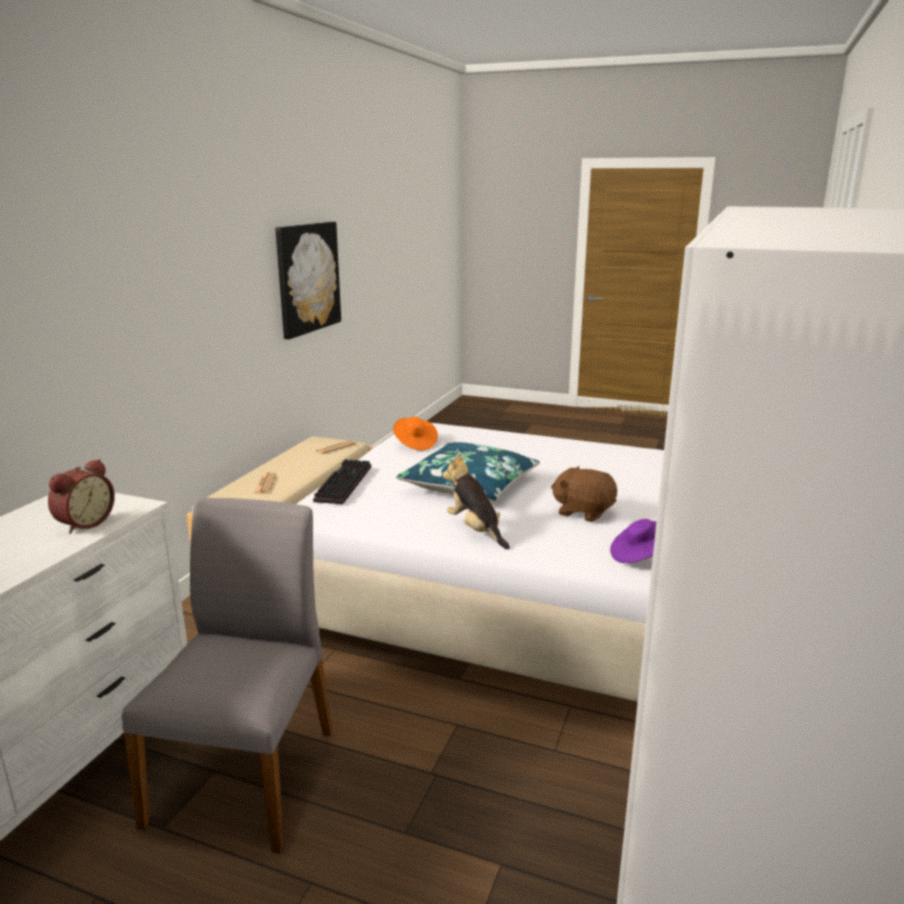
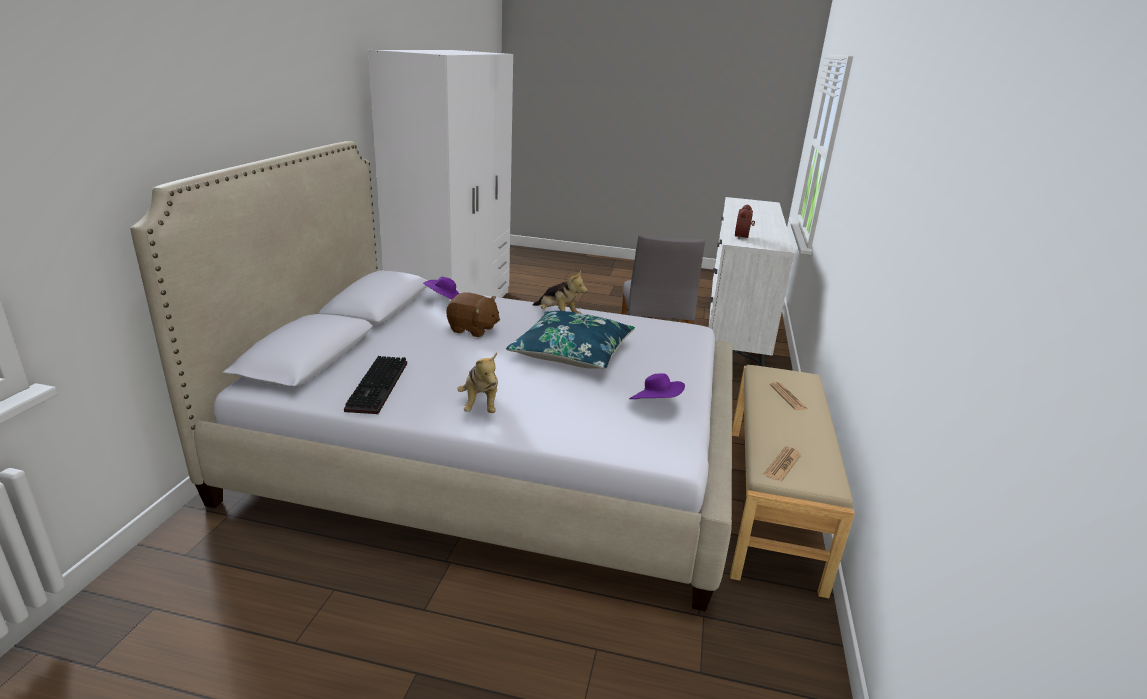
camera: 170 degrees right, 5 degrees up
picture [275,222,341,339] -> none
keyboard [313,459,371,504] -> keyboard moved to [344,356,407,414]
orange hat [393,416,438,450] -> purple hat [629,374,685,399]
none -> plush toy [457,353,498,413]

